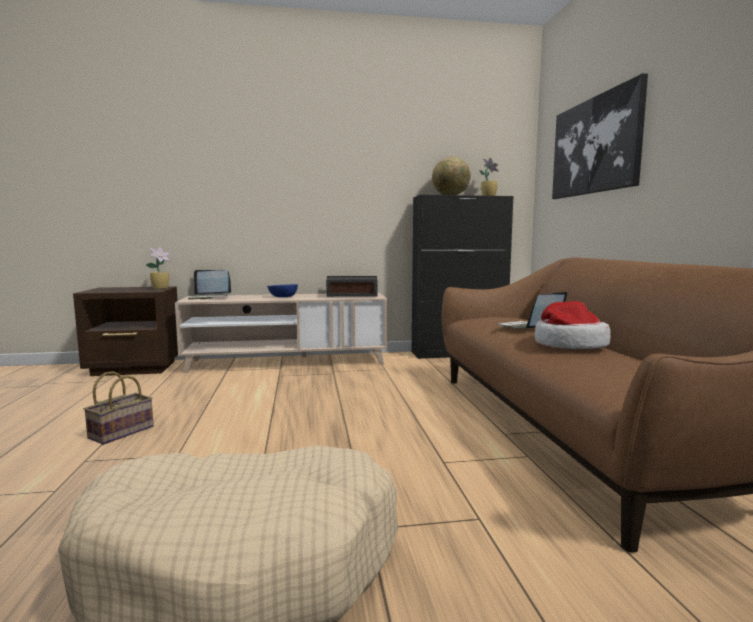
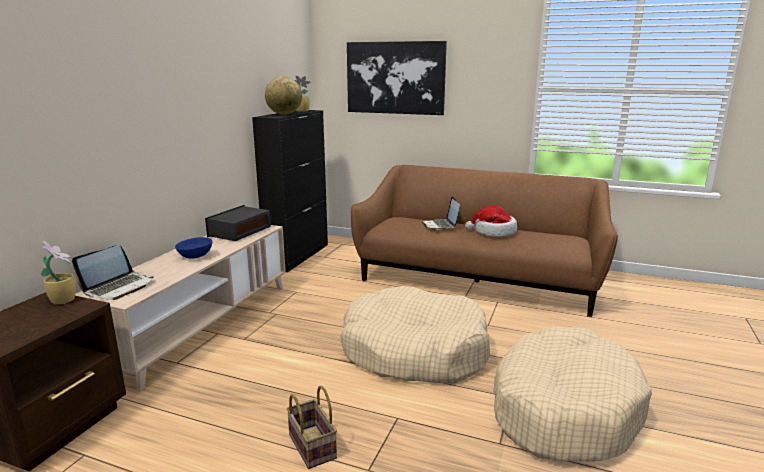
camera: 60 degrees left, 10 degrees up
none -> beige dog bed [340,286,490,383]

